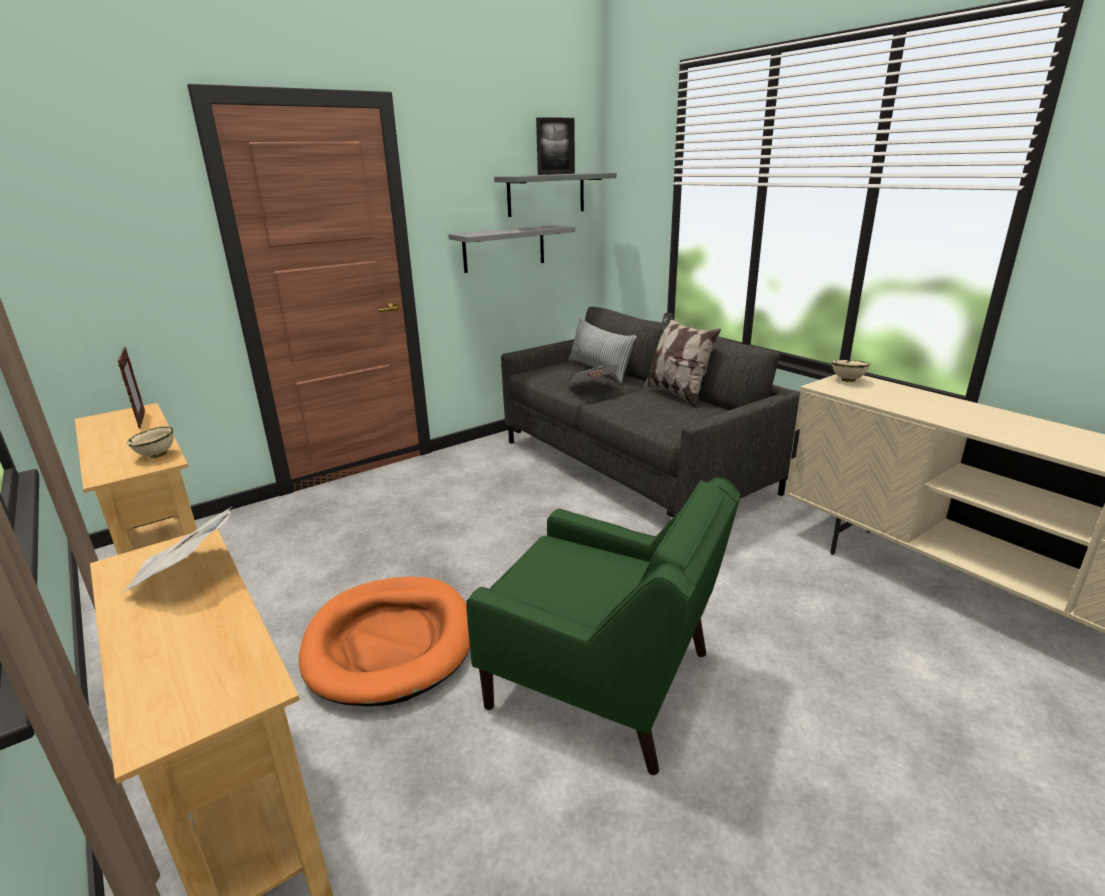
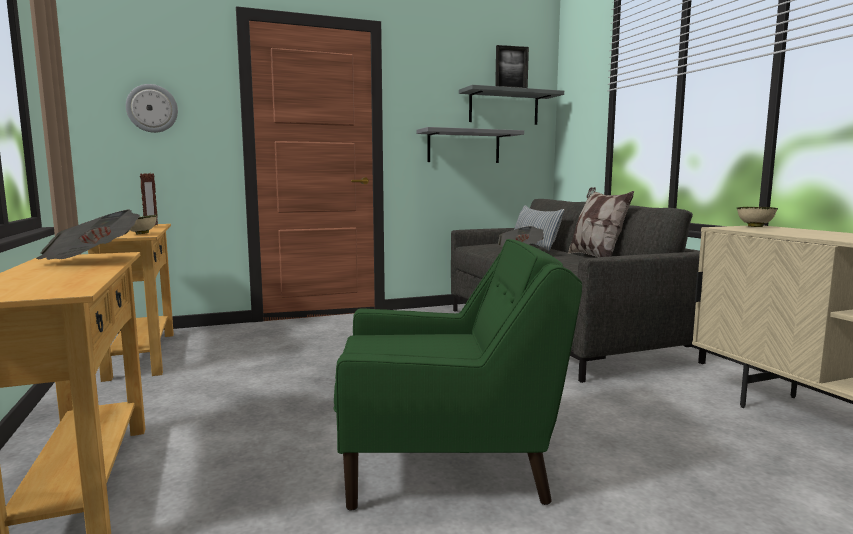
camera: 15 degrees right, 15 degrees down
orange dog bed [299,577,470,706] -> none
green armchair [466,477,741,775] -> green armchair turned 45 degrees counterclockwise [334,239,582,511]
none -> wall clock [126,84,178,133]

